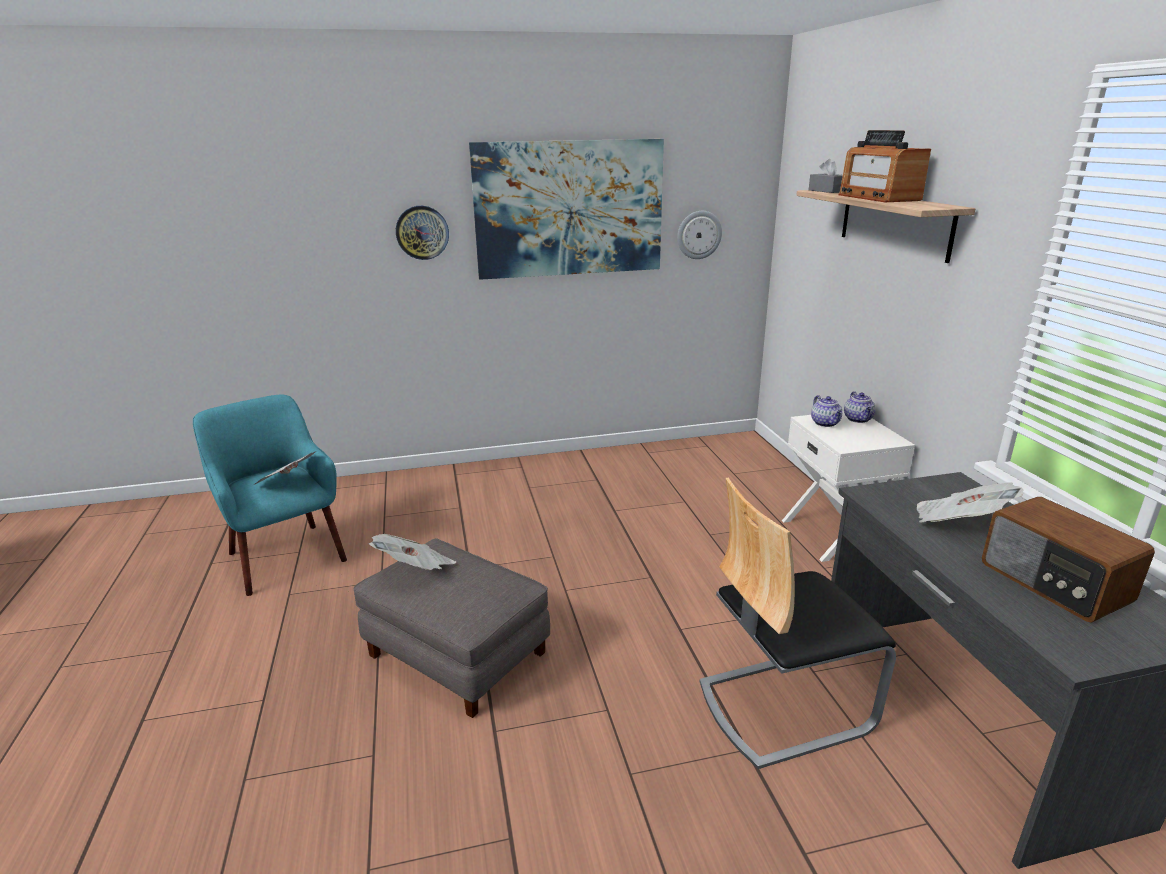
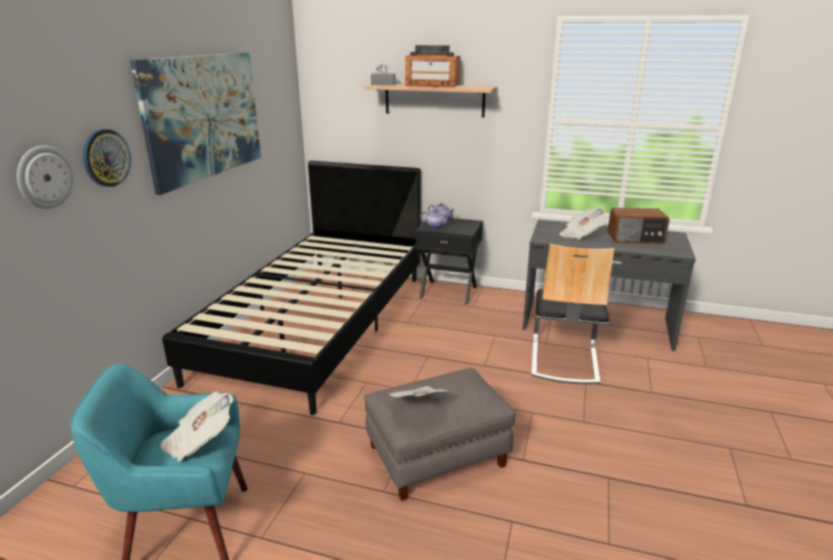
camera: 60 degrees left, 0 degrees up
wall clock [677,211,722,259] -> wall clock moved to [17,145,74,209]
white nightstand [782,411,915,562] -> black nightstand [416,218,483,305]
none -> black bed [162,161,420,415]

